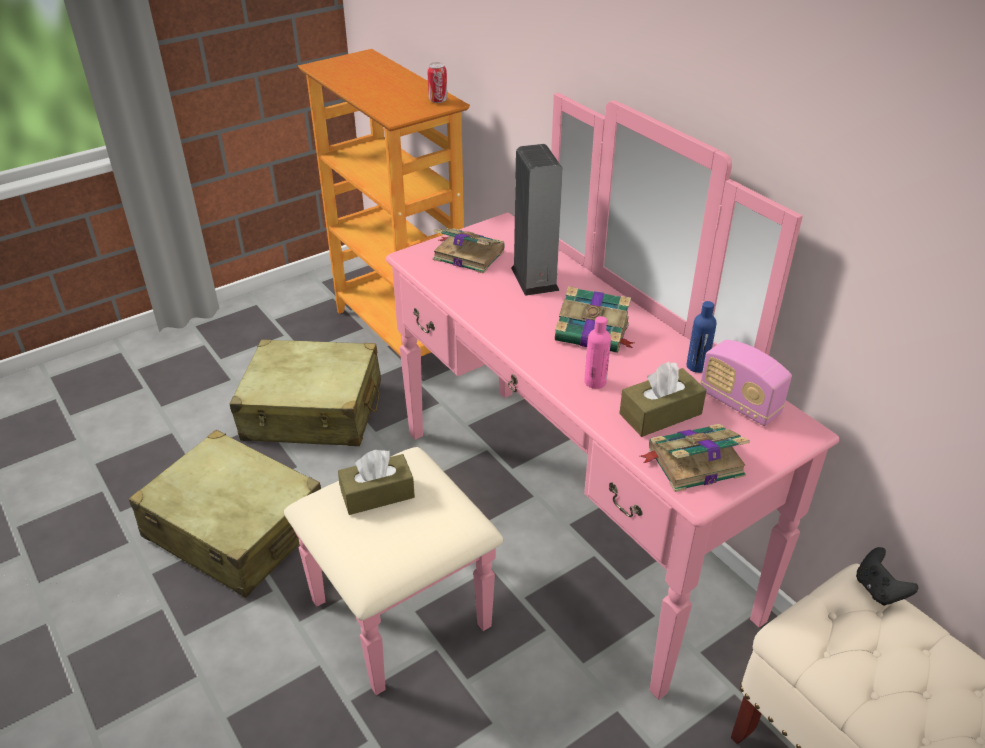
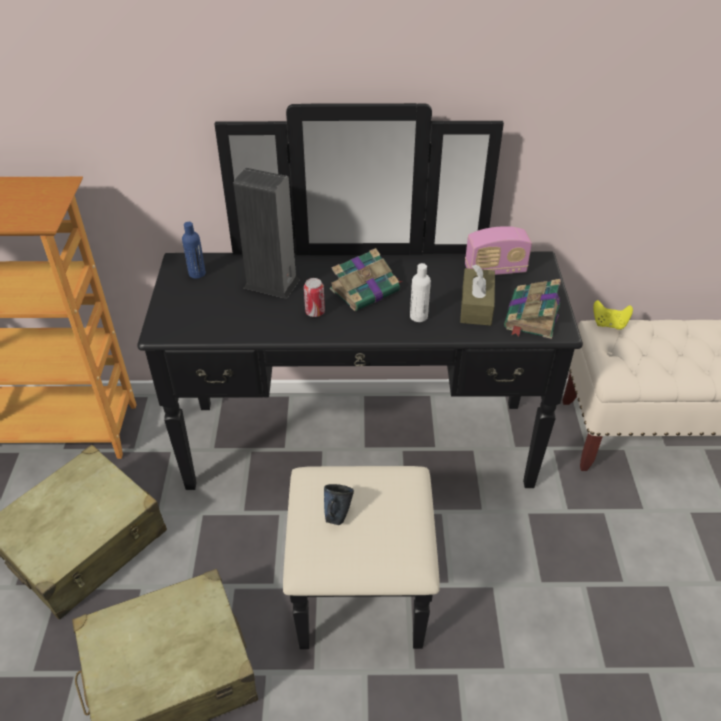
camera: 55 degrees left, 5 degrees up
pink dresser [284,93,839,700] -> black dresser [137,103,583,649]
brown tissue box [338,450,415,515] -> blue mug [324,484,354,525]
can [427,62,447,103] -> can moved to [304,278,325,317]
book [433,228,505,274] -> none
pink bottle [584,316,611,389] -> white bottle [410,263,431,322]
blue bottle [686,301,717,373] -> blue bottle moved to [182,222,206,279]
black game controller [856,547,918,606] -> yellow game controller [593,300,633,330]

